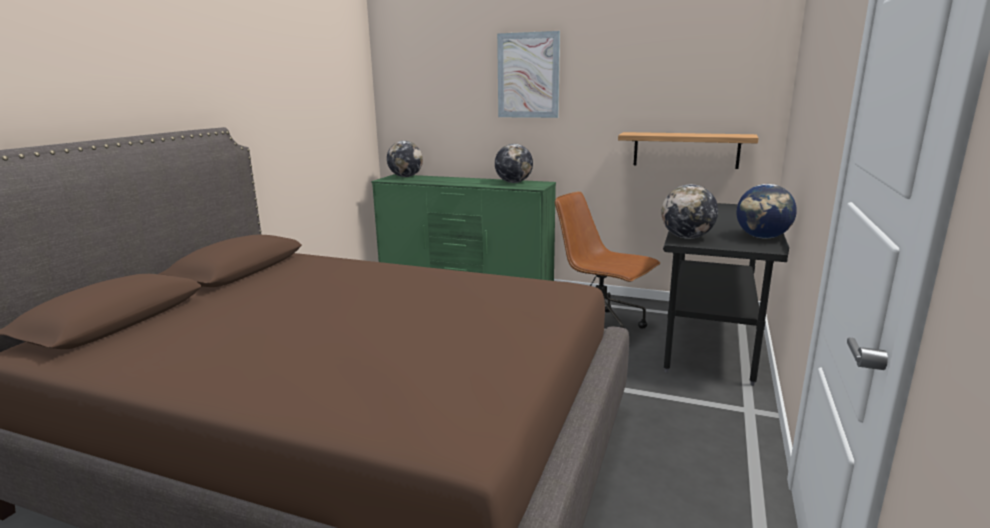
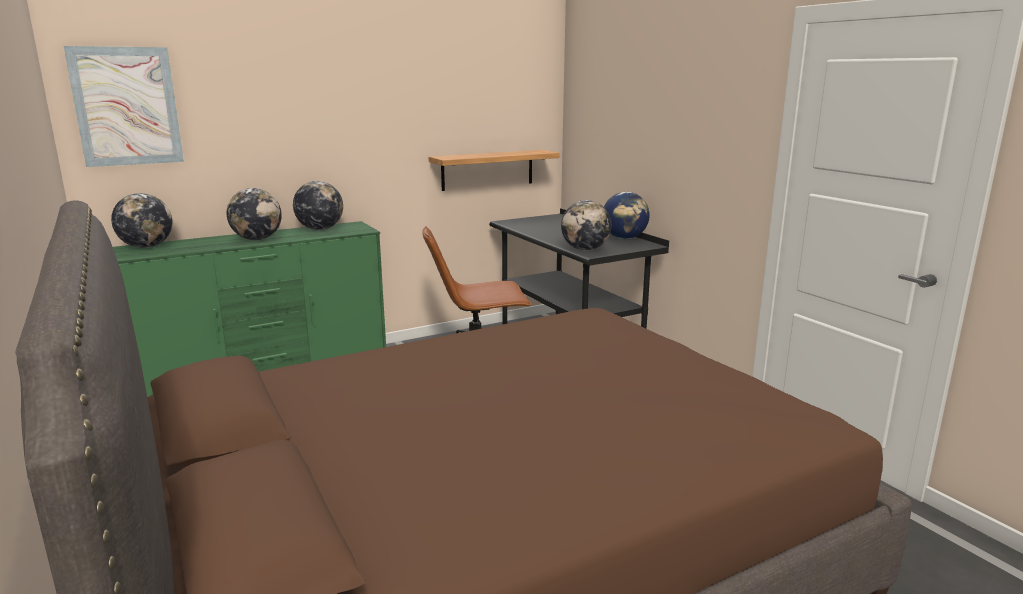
camera: 50 degrees left, 0 degrees up
picture [497,31,560,118] -> picture moved to [64,46,184,167]
none -> globe [227,188,282,240]

